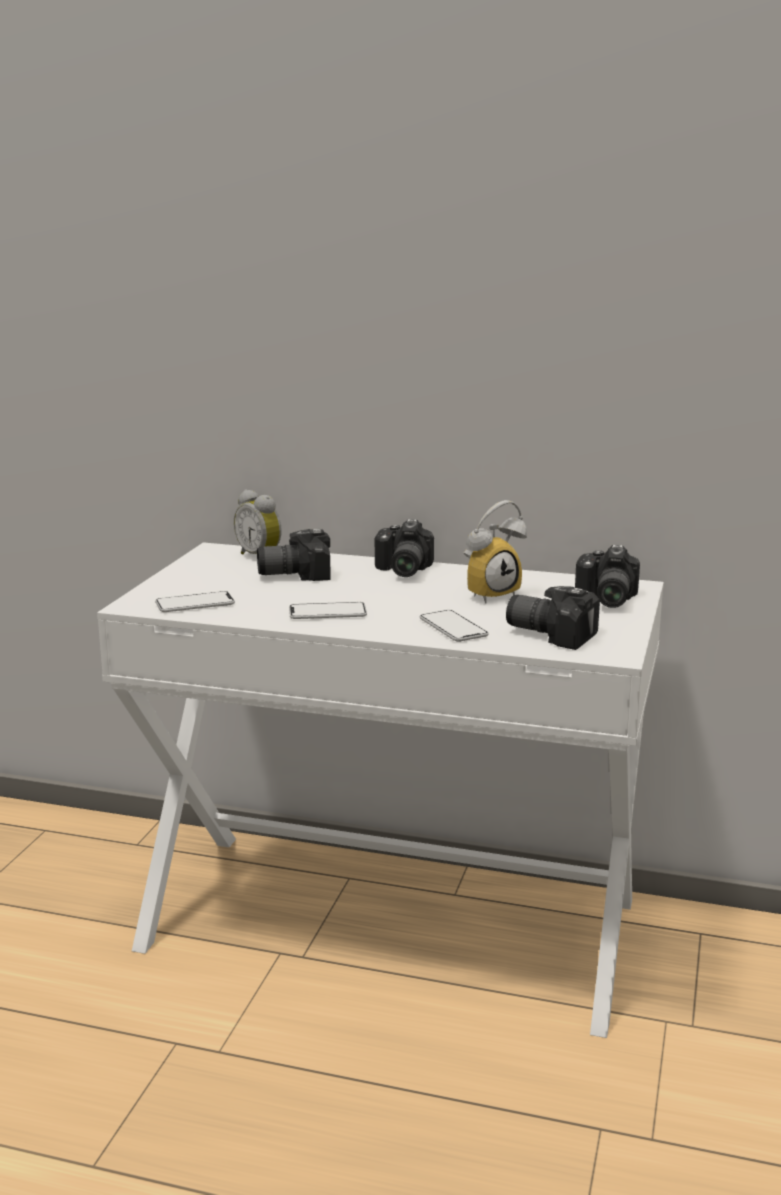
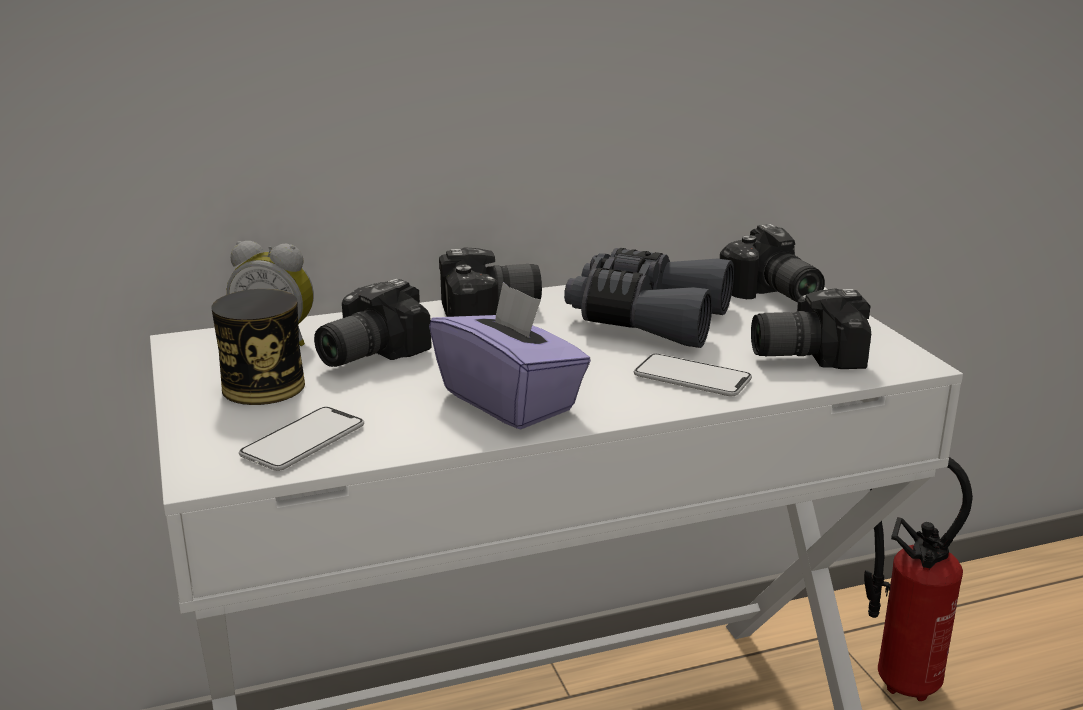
camera: 35 degrees left, 5 degrees up
phone [289,602,367,619] -> purple tissue box [429,282,591,429]
camera [375,519,434,577] -> camera turned 75 degrees counterclockwise [439,247,542,317]
alarm clock [464,500,527,603] -> grey binoculars [564,248,734,348]
none -> can [211,289,305,405]
none -> fire extinguisher [864,457,973,701]

